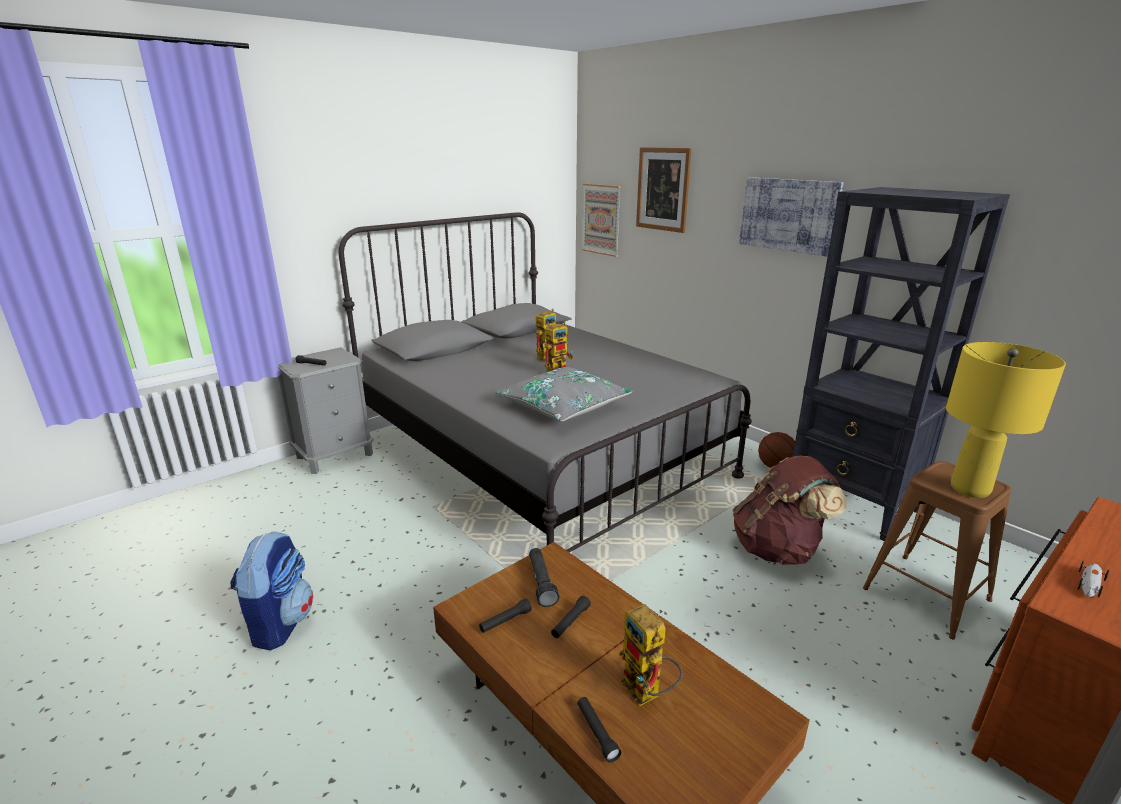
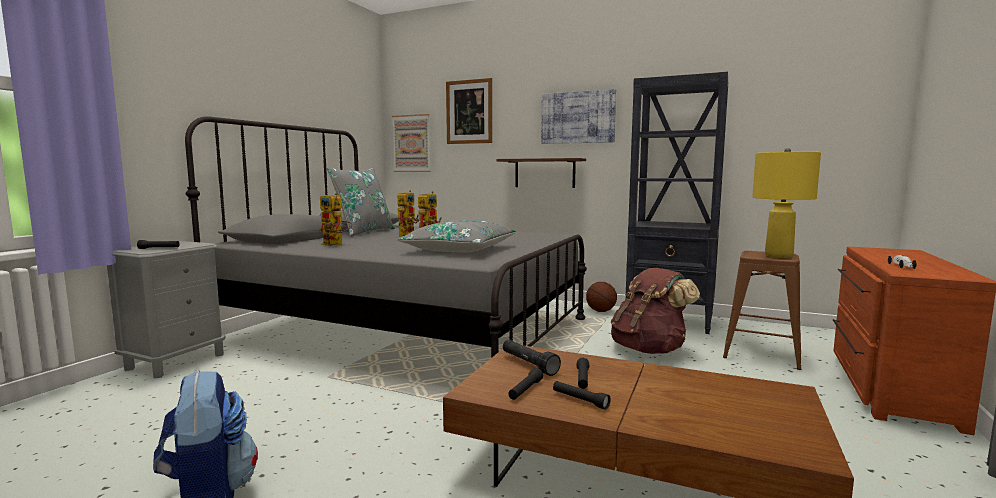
camera: 25 degrees left, 15 degrees down
black flashlight [577,697,621,763] -> black flashlight moved to [553,381,611,410]
toy robot [619,604,683,707] -> toy robot moved to [319,193,353,246]
none -> grey pillow [327,168,395,237]
none -> shelf [497,158,586,188]

